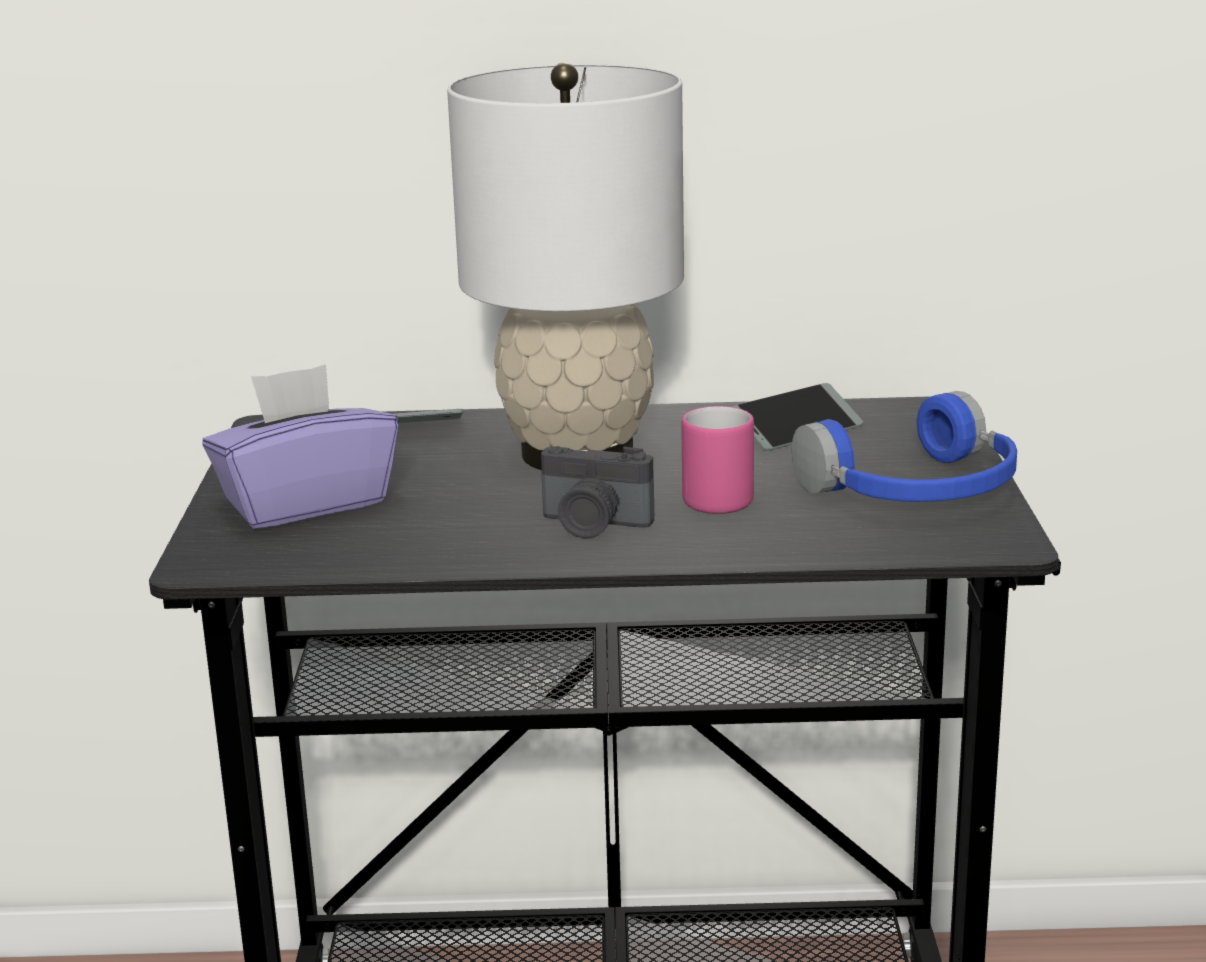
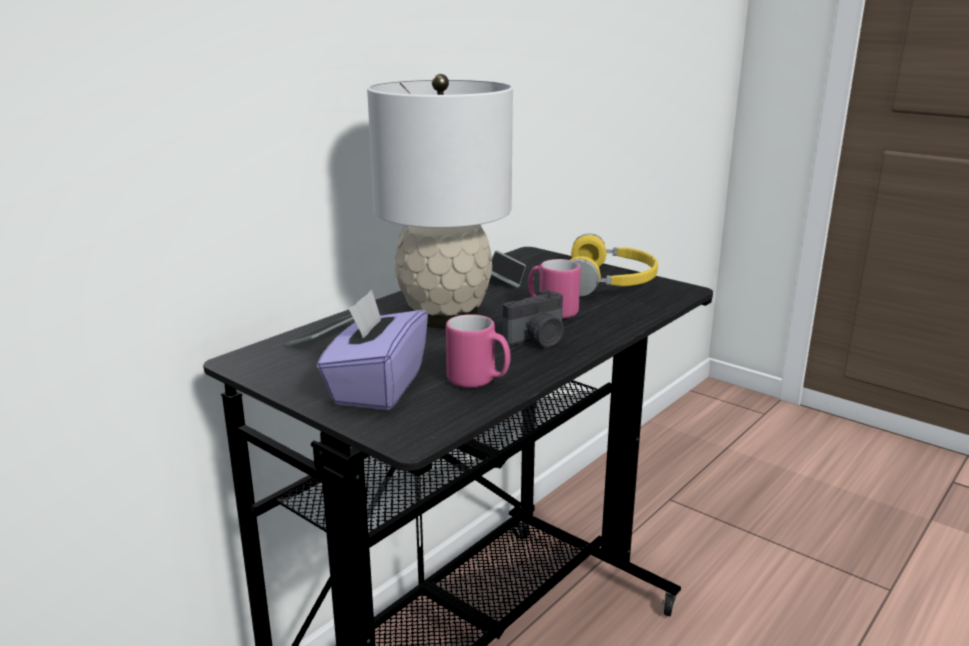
camera: 50 degrees left, 0 degrees up
blue headphones [792,391,1017,502] -> yellow headphones [570,233,658,296]
none -> pink mug [446,314,511,388]

